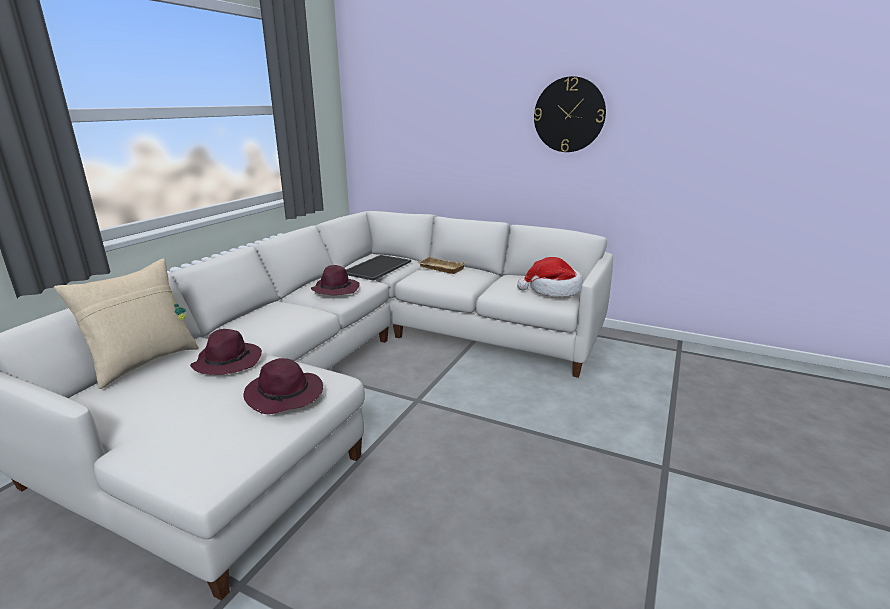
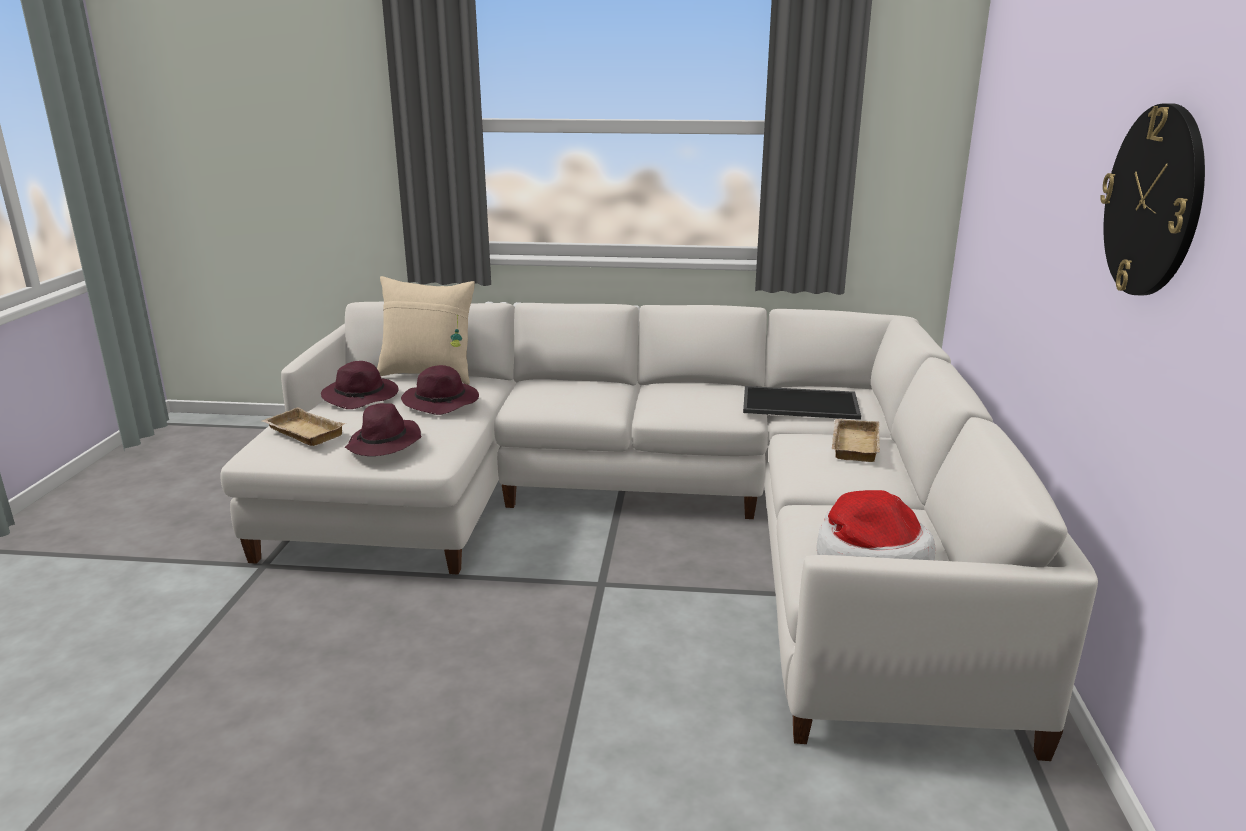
camera: 70 degrees right, 0 degrees up
purple hat [311,265,359,295] -> purple hat moved to [321,361,399,409]
none -> beige tray [262,407,346,446]

